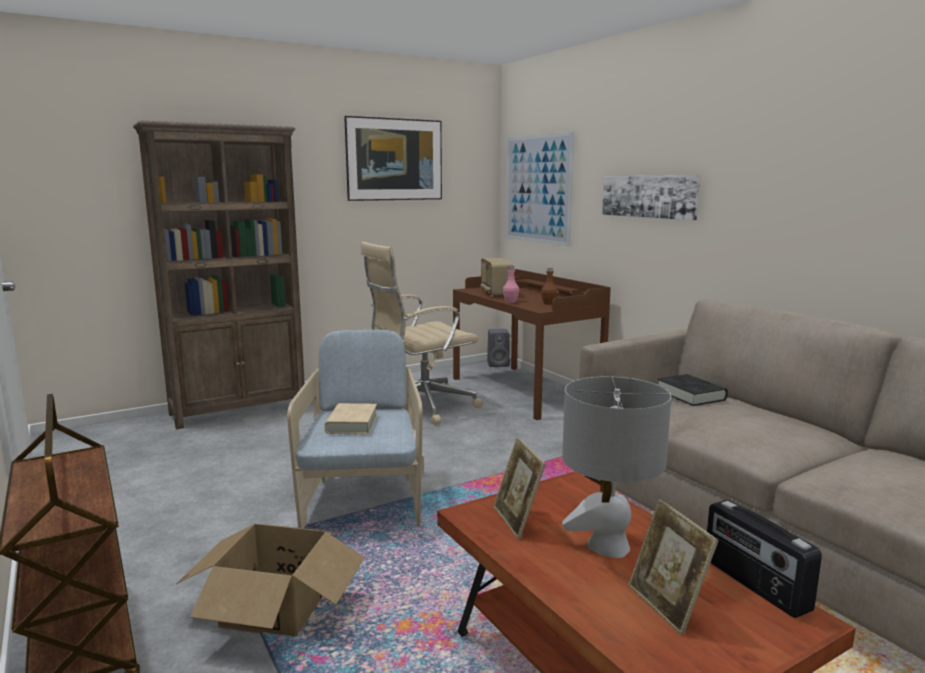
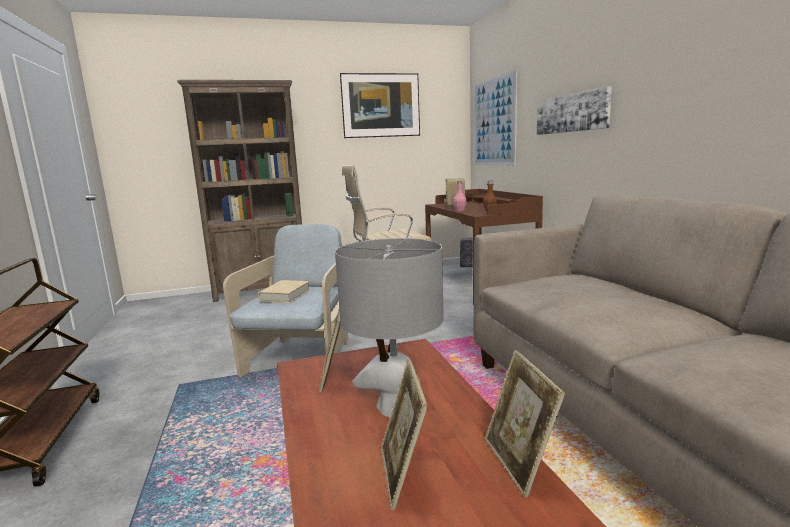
camera: 15 degrees right, 0 degrees up
cardboard box [176,524,365,637] -> none
black book [657,374,728,406] -> none
radio [707,500,822,618] -> picture frame [485,350,565,498]

